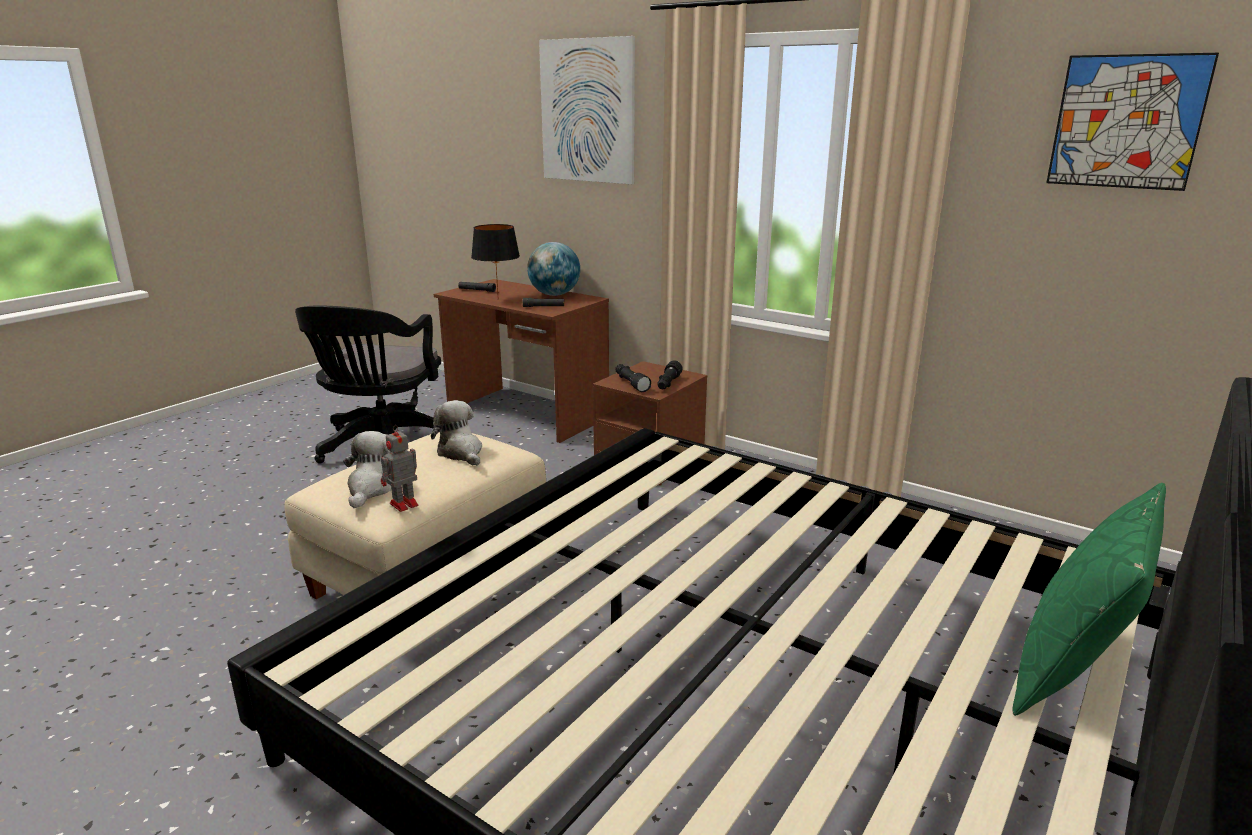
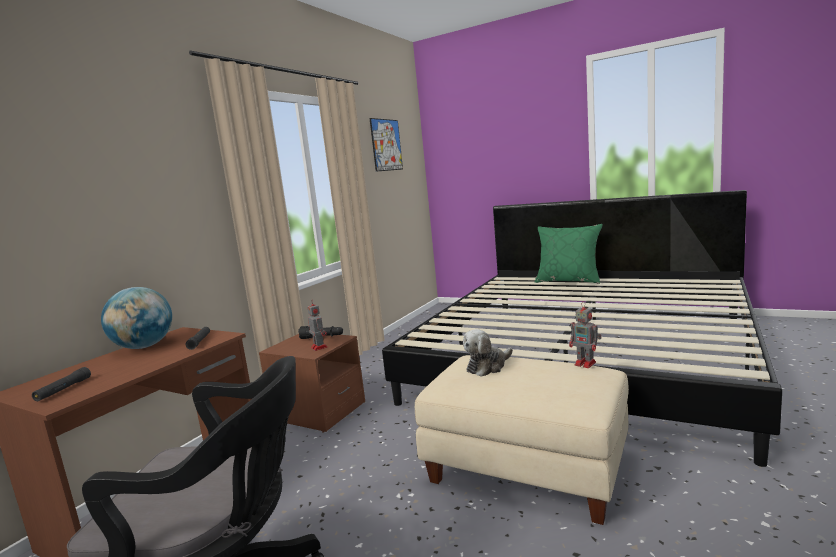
camera: 95 degrees left, 10 degrees down
plush toy [343,431,392,508] -> none
black table lamp [471,224,520,300] -> none
picture [539,36,635,184] -> none
black flashlight [615,364,651,392] -> toy robot [308,300,328,351]

